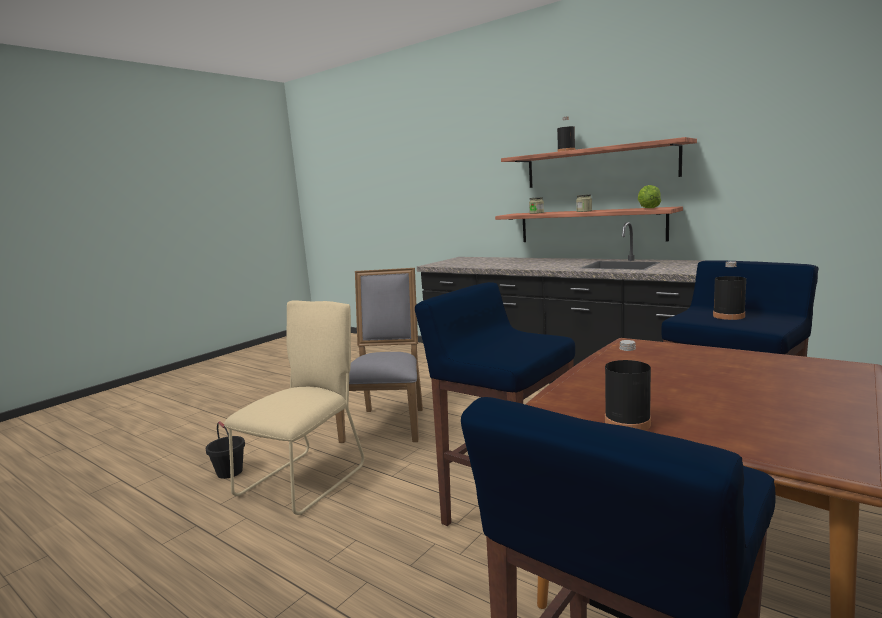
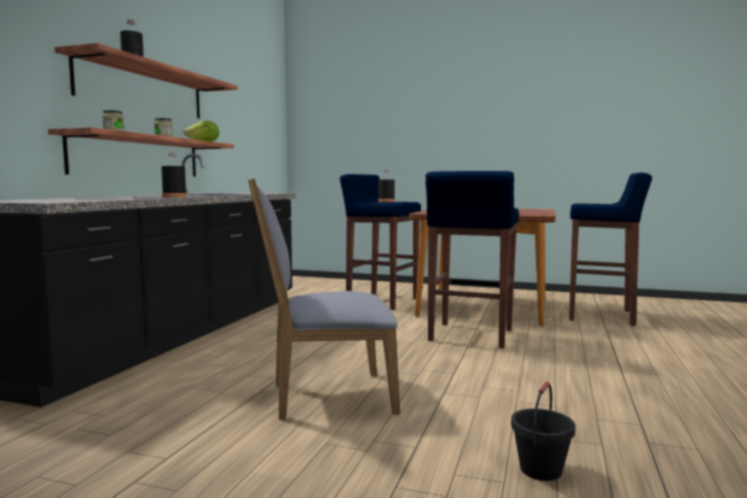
camera: 110 degrees left, 5 degrees down
beige chair [224,300,364,515] -> none
black bottle [605,340,651,431] -> black bottle moved to [161,153,187,198]

